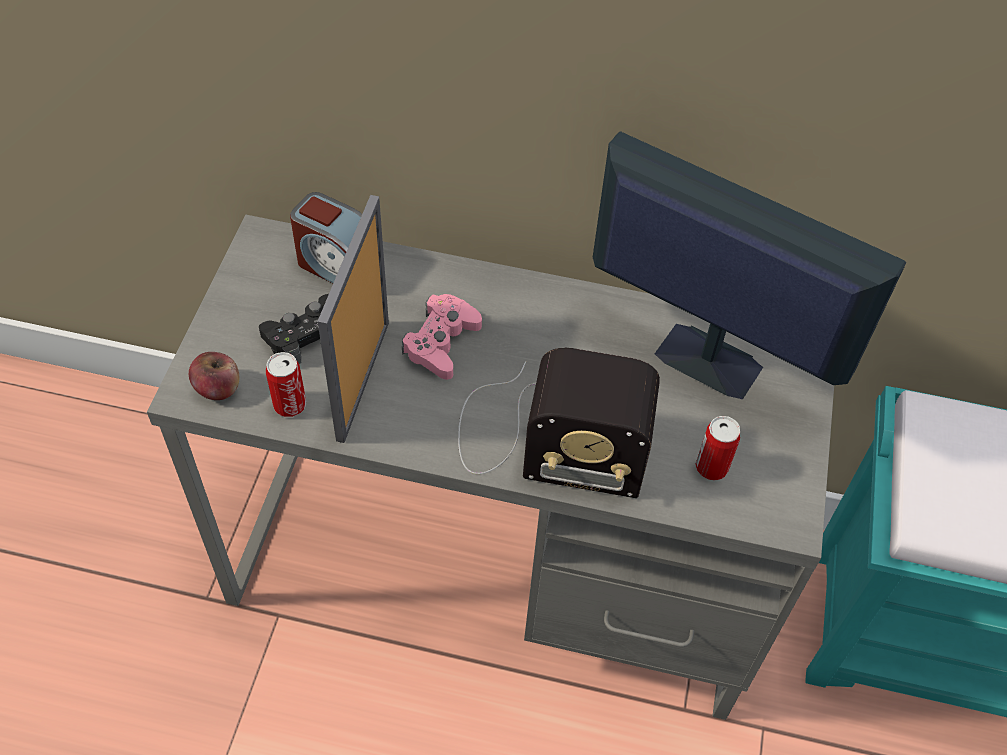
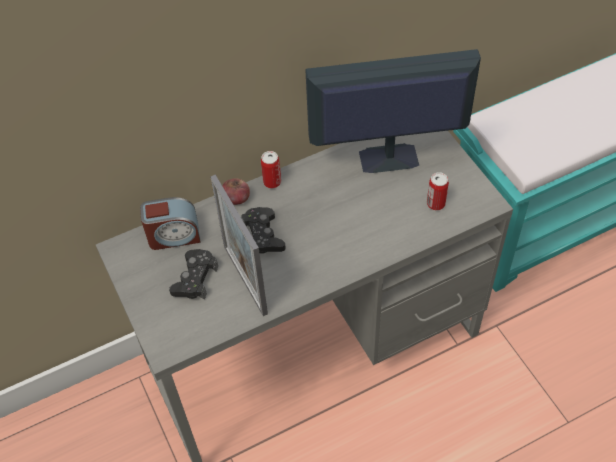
camera: 35 degrees left, 0 degrees up
apple [189,352,239,400] -> apple moved to [222,178,250,205]
can [266,352,306,417] -> can moved to [261,151,281,188]
pink game controller [402,294,482,380] -> black game controller [241,207,286,254]
radio [458,348,660,498] -> none

